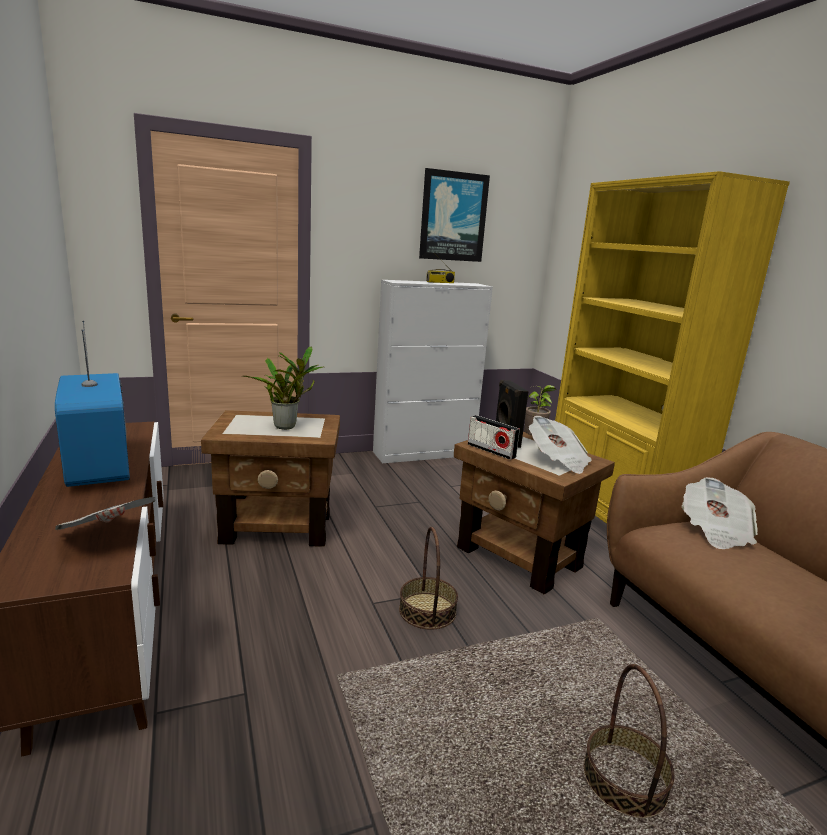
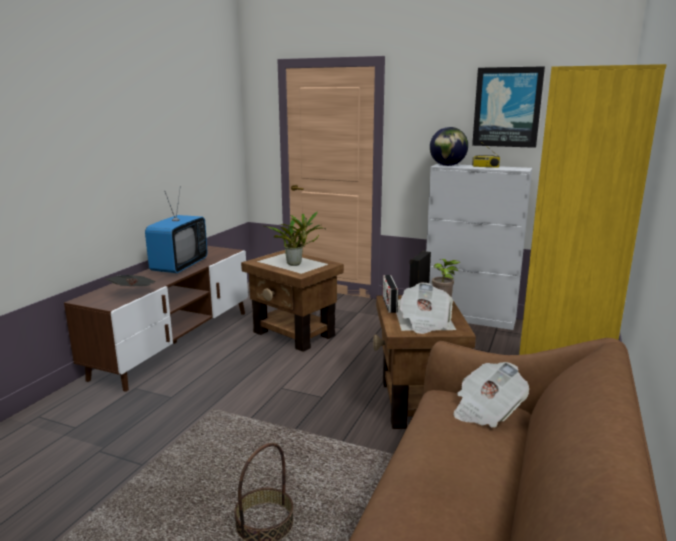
camera: 45 degrees right, 0 degrees up
basket [399,527,458,630] -> none
none -> globe [430,127,468,166]

